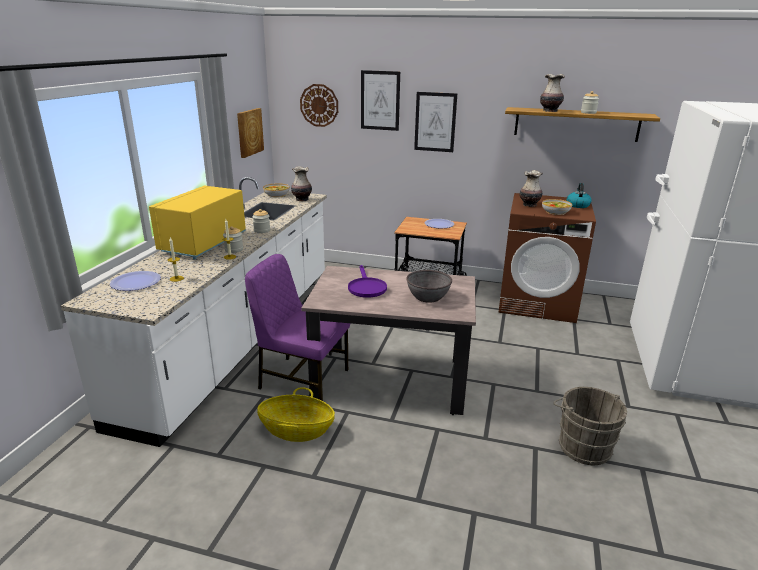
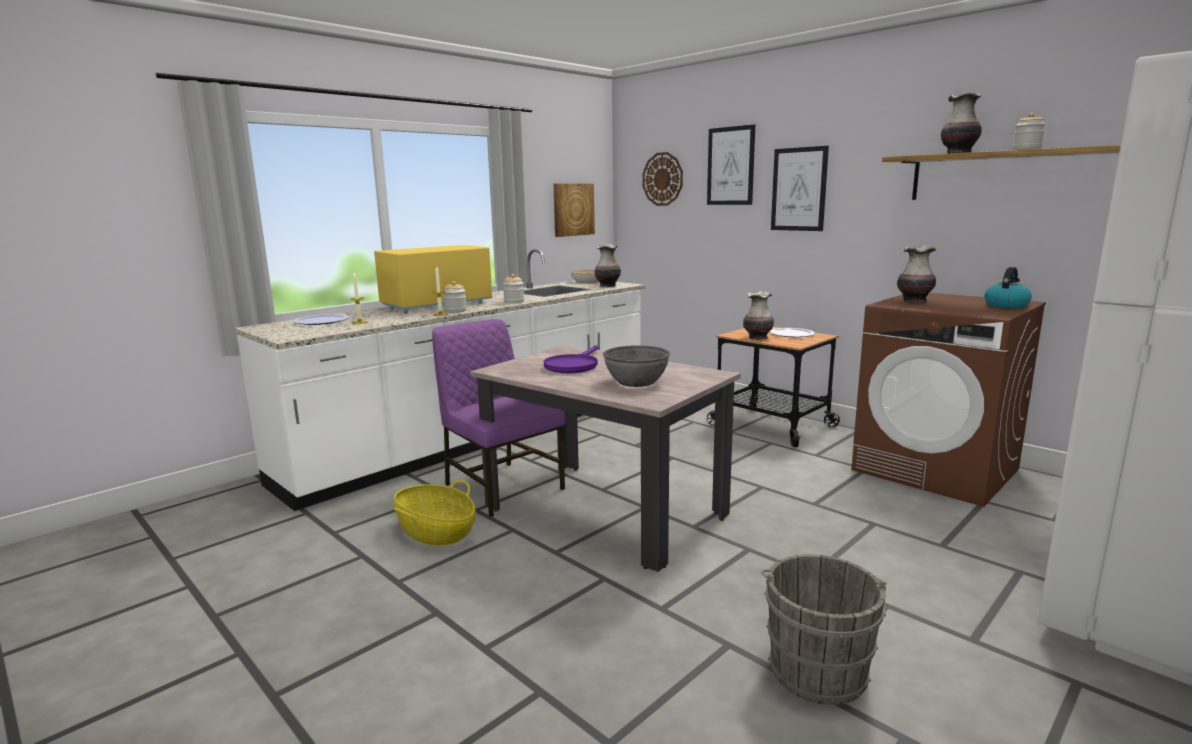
camera: 30 degrees right, 10 degrees down
bowl [542,199,572,215] -> none
none -> vase [743,291,774,340]

